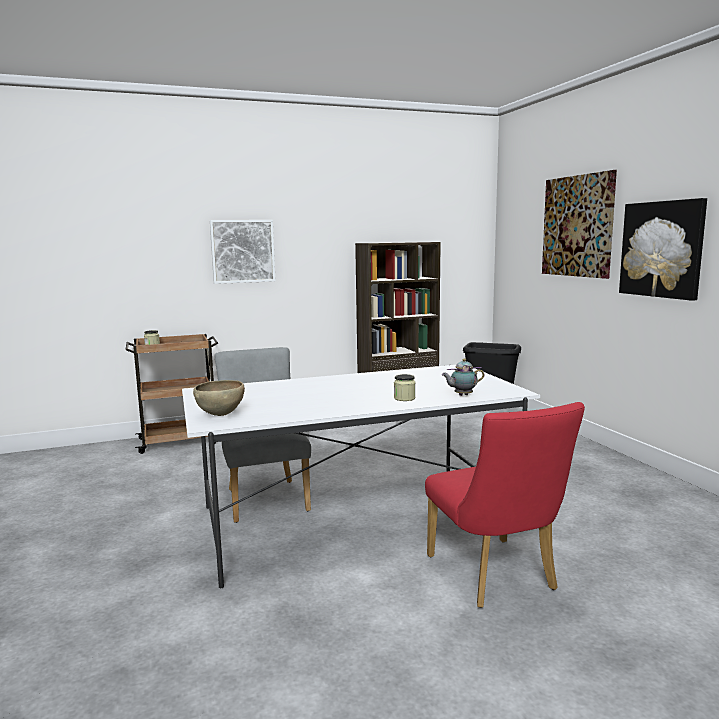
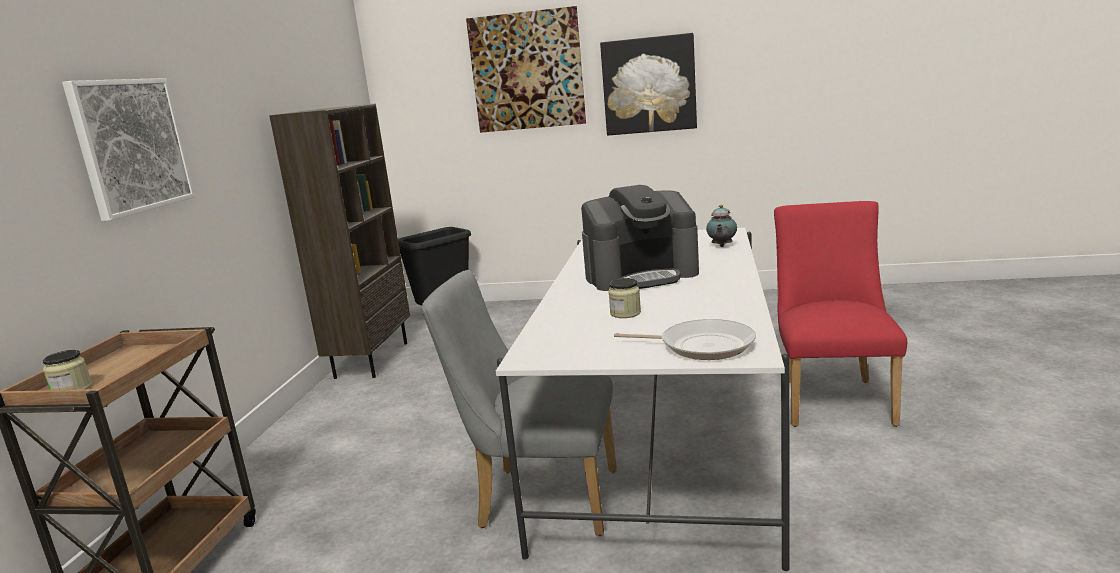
camera: 60 degrees left, 5 degrees up
brown bowl [193,380,245,416] -> frying pan [614,319,756,360]
jar [394,374,416,401] -> jar moved to [608,278,641,318]
red chair [425,402,585,608] -> red chair turned 90 degrees counterclockwise [774,201,907,427]
none -> coffee machine [581,185,699,291]

